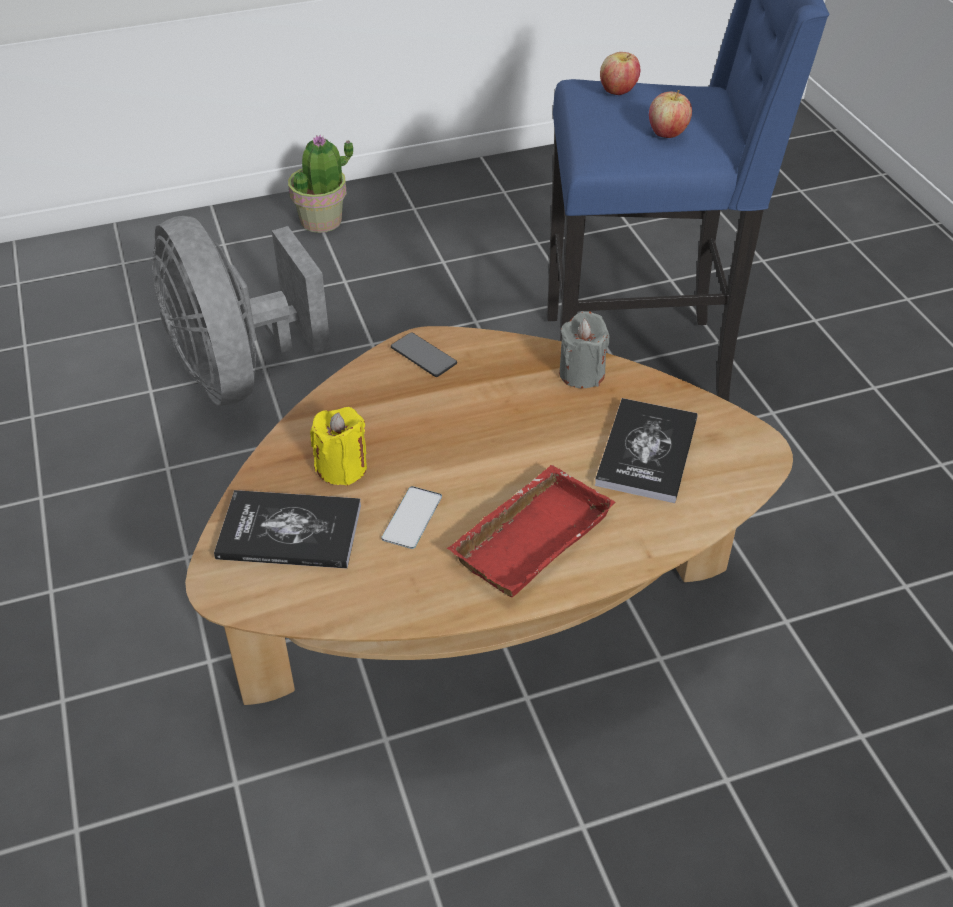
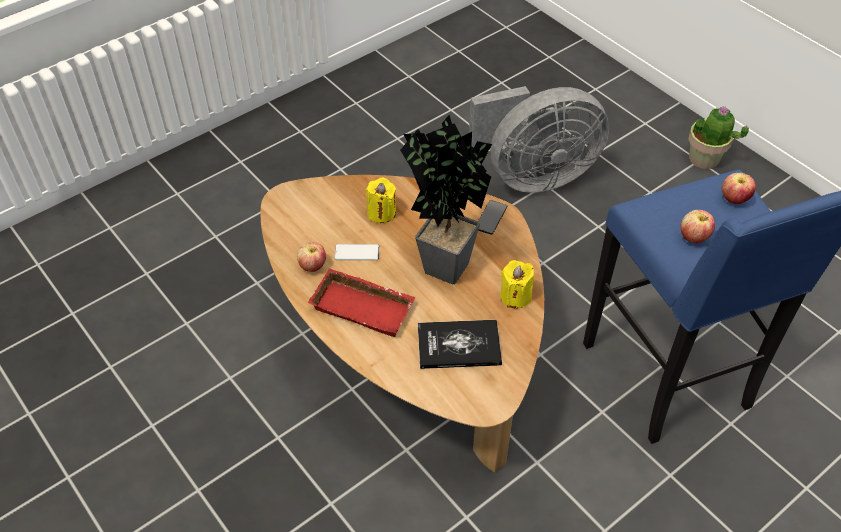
camera: 70 degrees right, 5 degrees up
grey fan [152,216,331,406] -> grey fan turned 150 degrees counterclockwise [469,86,609,193]
book [214,490,361,569] -> none
grey candle [559,311,609,388] -> yellow candle [500,260,534,308]
none -> apple [297,242,326,272]
none -> potted plant [400,114,492,285]

